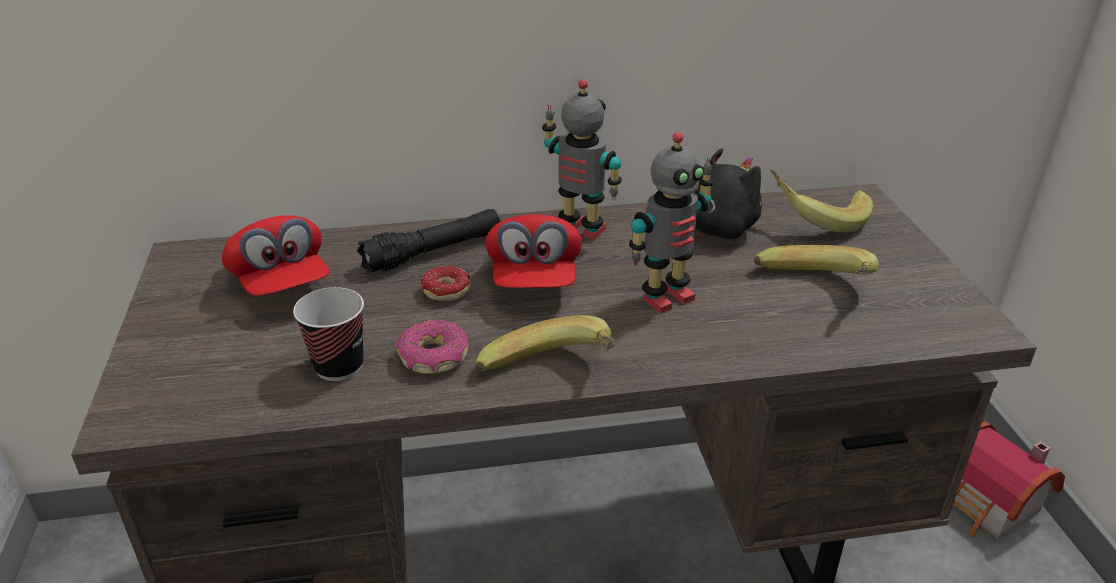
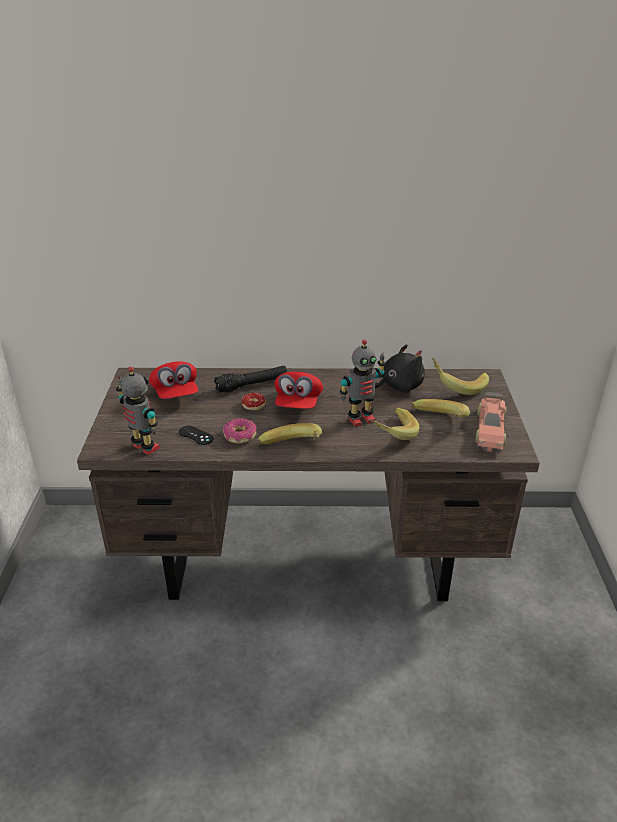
camera: 10 degrees right, 0 degrees up
cup [293,287,364,381] -> black game controller [179,426,214,445]
toy robot [542,79,622,240] -> toy robot moved to [116,367,160,455]
toy house [953,421,1065,539] -> none
none -> banana [369,408,419,440]
none -> toy car [475,392,507,453]

